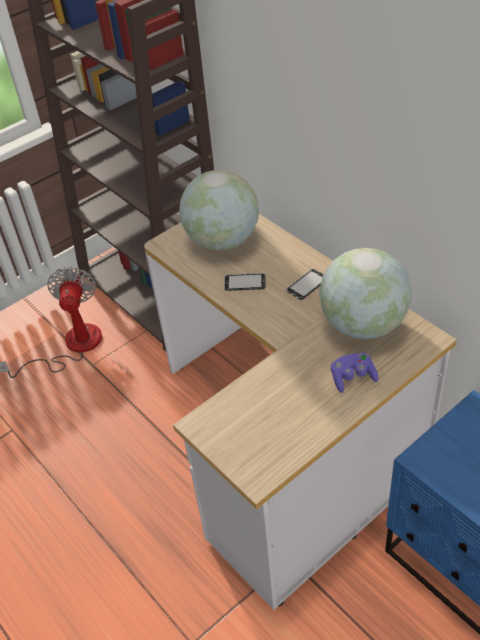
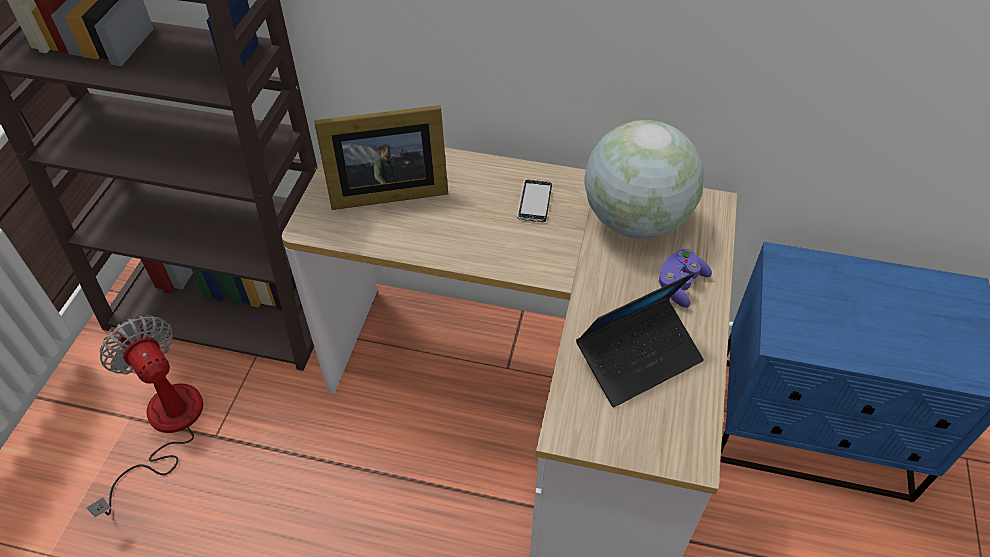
camera: 40 degrees left, 5 degrees up
globe [179,170,259,251] -> picture frame [314,105,448,210]
phone [224,273,266,291] -> none
none -> laptop [576,272,704,407]

